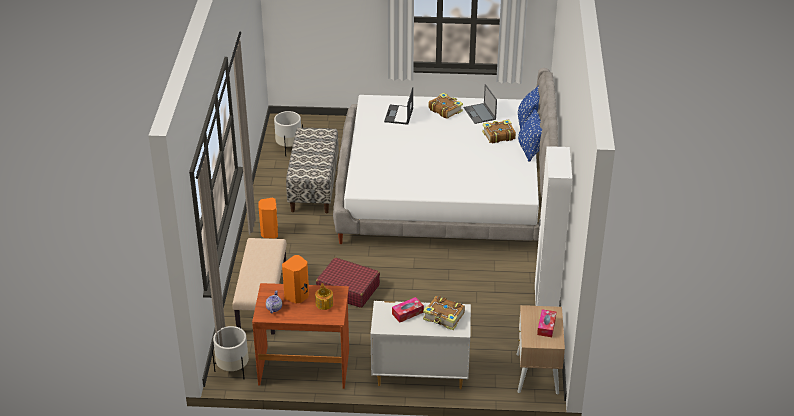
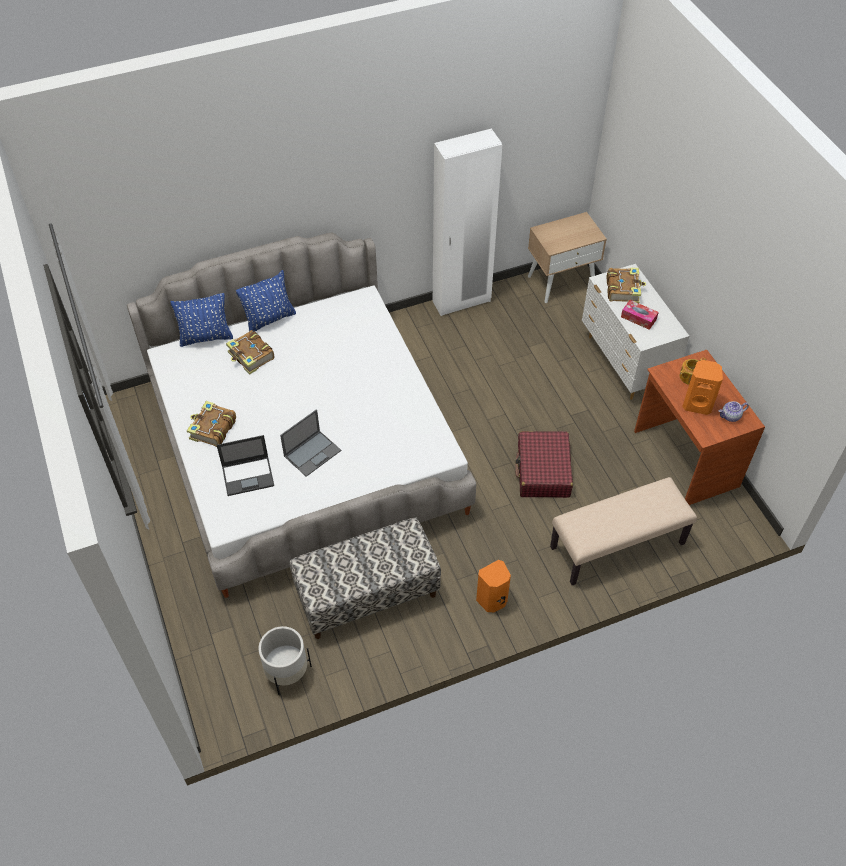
camera: 115 degrees left, 15 degrees up
white planter [212,326,249,379] -> none
laptop [464,84,497,124] -> laptop moved to [280,409,341,477]
tissue box [537,309,556,337] -> none

